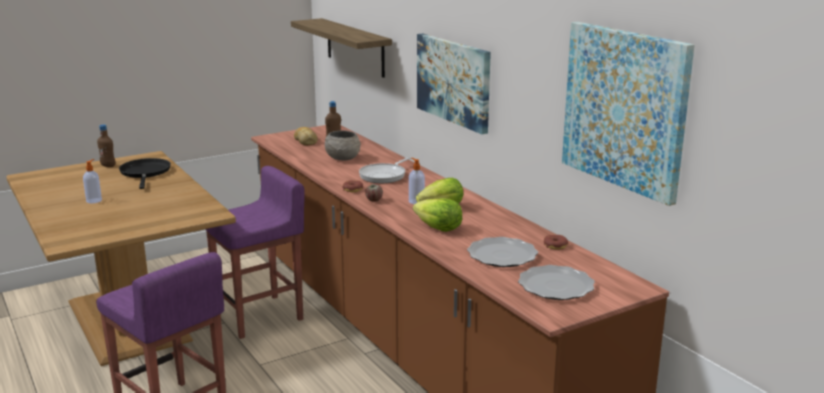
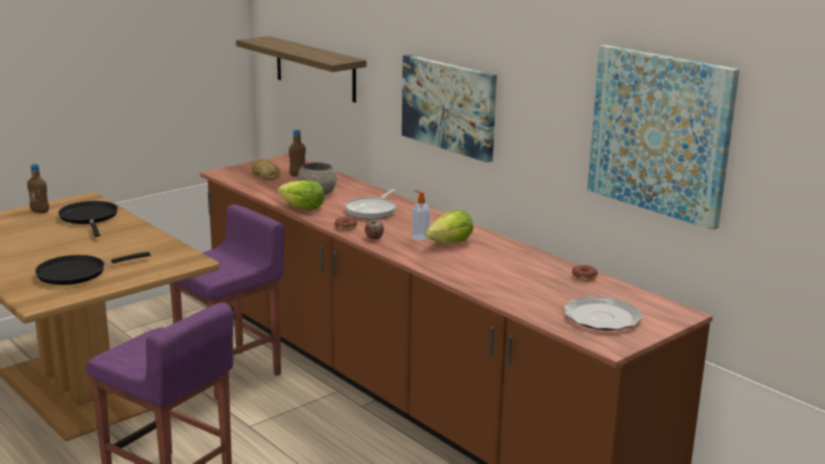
camera: 10 degrees left, 0 degrees up
soap dispenser [83,159,102,203] -> none
lettuce [413,198,462,232] -> lettuce moved to [277,180,324,211]
plate [467,237,538,267] -> none
none -> black frying pan [35,252,151,285]

